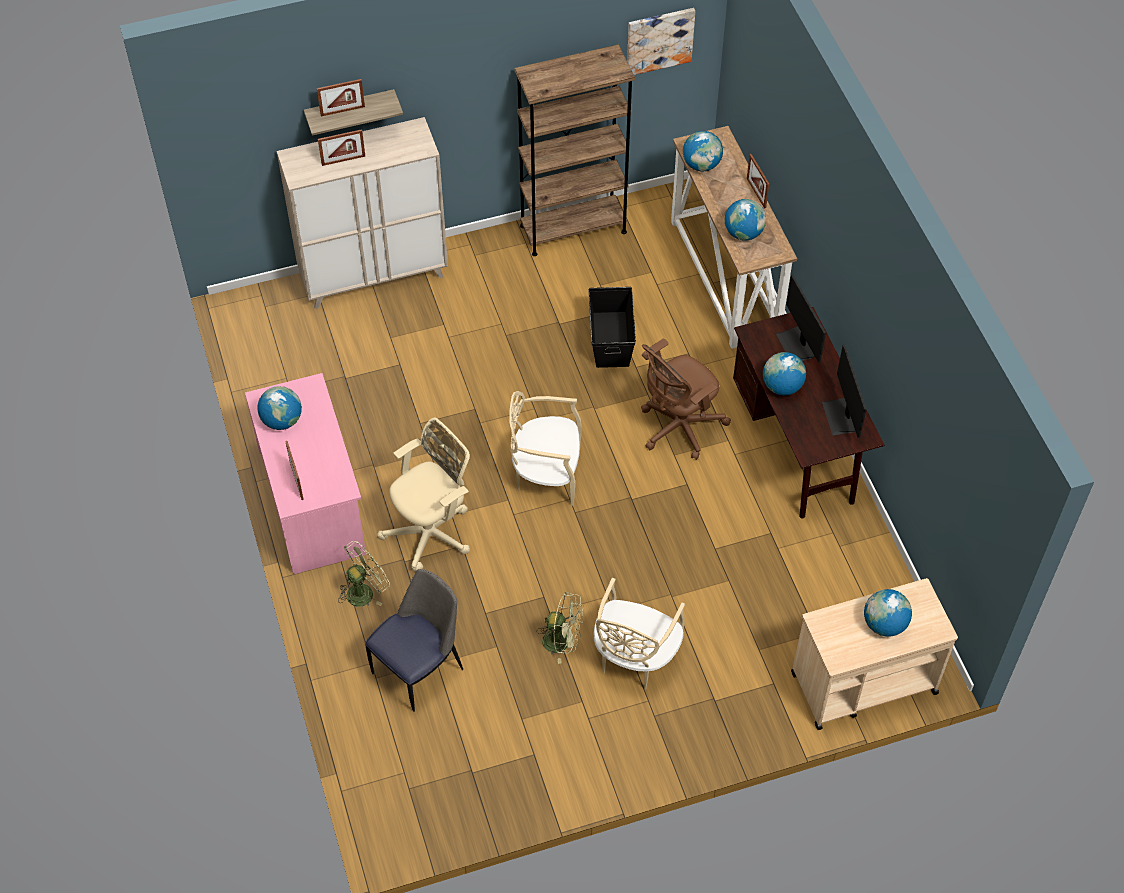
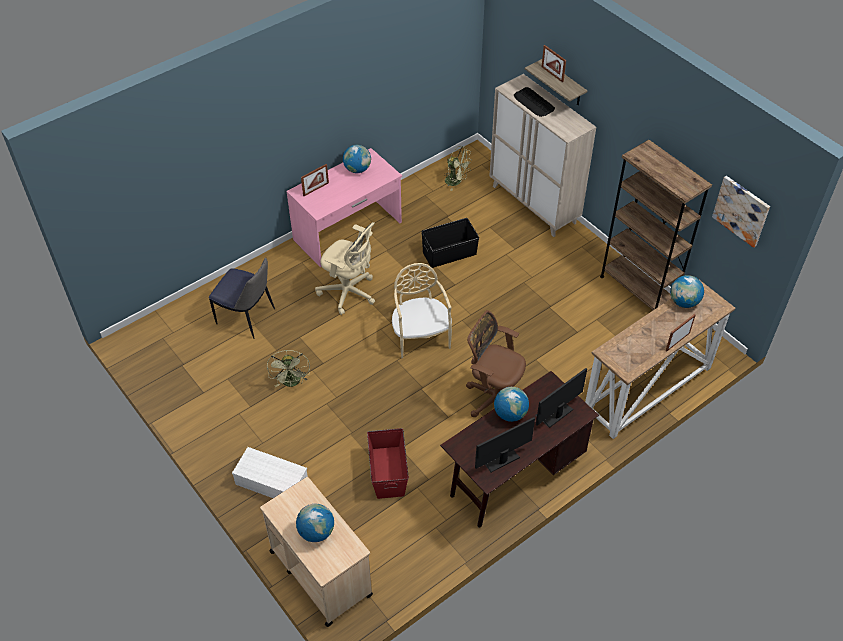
camera: 70 degrees right, 5 degrees down
picture frame [318,129,365,166] -> keyboard [513,87,555,117]
green fan [338,541,390,607] -> green fan moved to [444,146,471,191]
black storage box [588,287,636,368] -> black storage box moved to [421,218,479,268]
beige chair [594,578,685,690] -> none
globe [725,199,766,240] -> none
none -> white storage box [232,447,308,498]
none -> red storage box [367,428,409,499]

